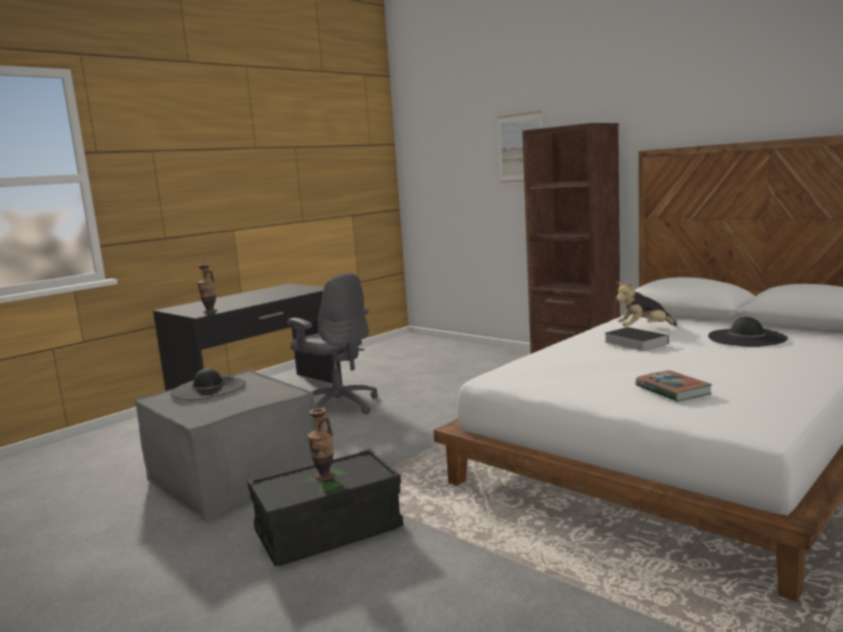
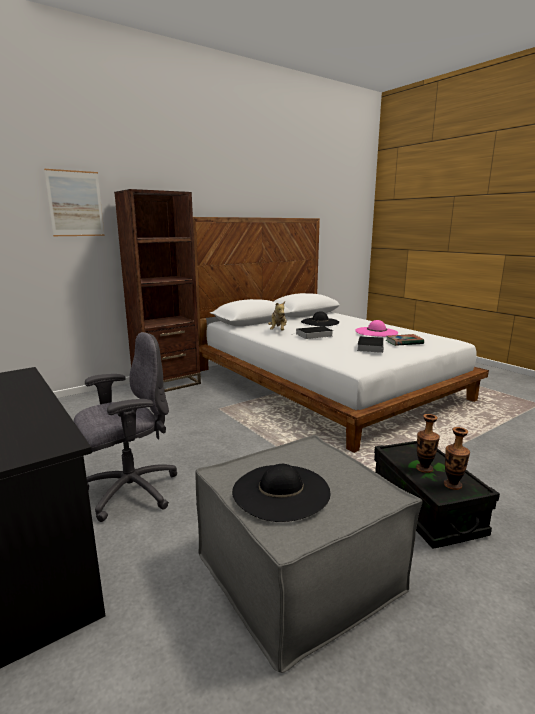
camera: 80 degrees left, 5 degrees up
vase [197,264,217,313] -> vase moved to [444,427,470,490]
none -> pink hat [355,320,398,337]
none -> book [357,336,384,353]

